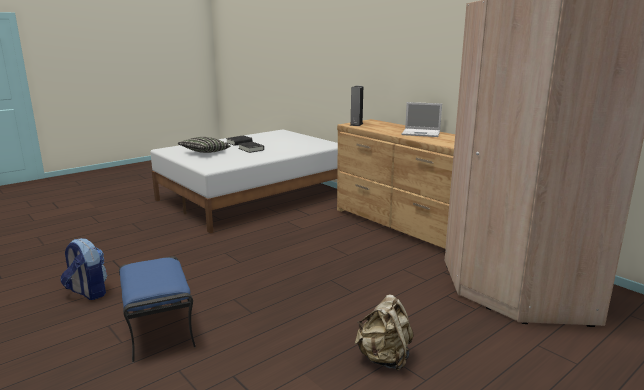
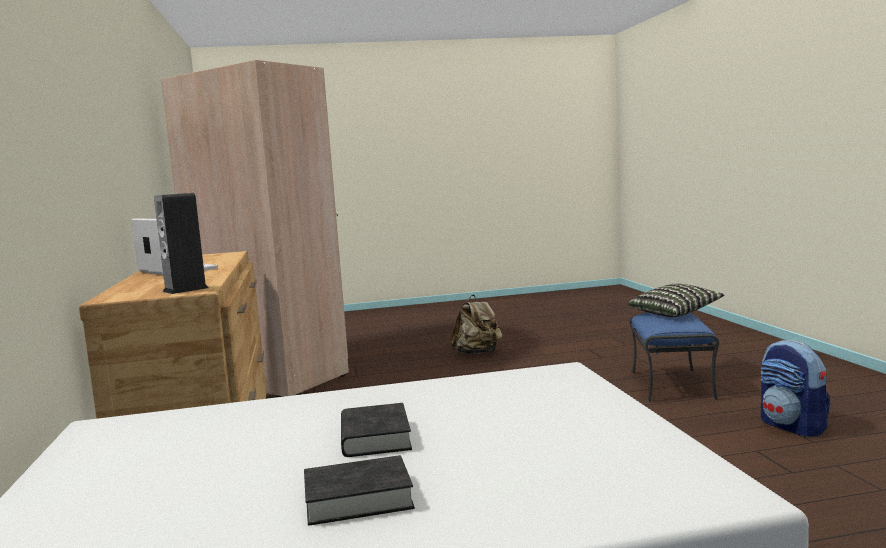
camera: 150 degrees left, 10 degrees down
pillow [177,137,230,153] -> pillow moved to [628,284,724,317]

